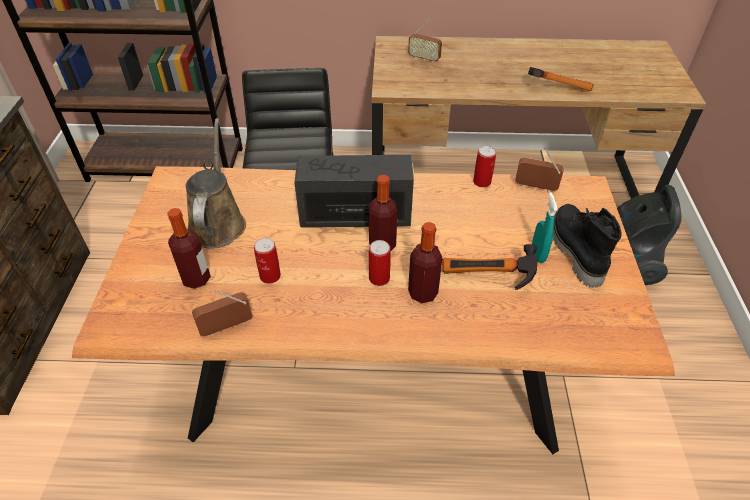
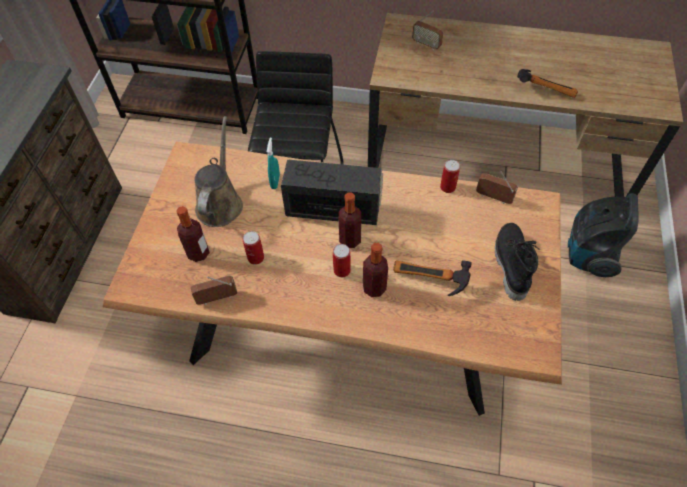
camera: 10 degrees right, 10 degrees up
turquoise spray bottle [532,192,558,263] -> turquoise spray bottle moved to [267,137,280,189]

